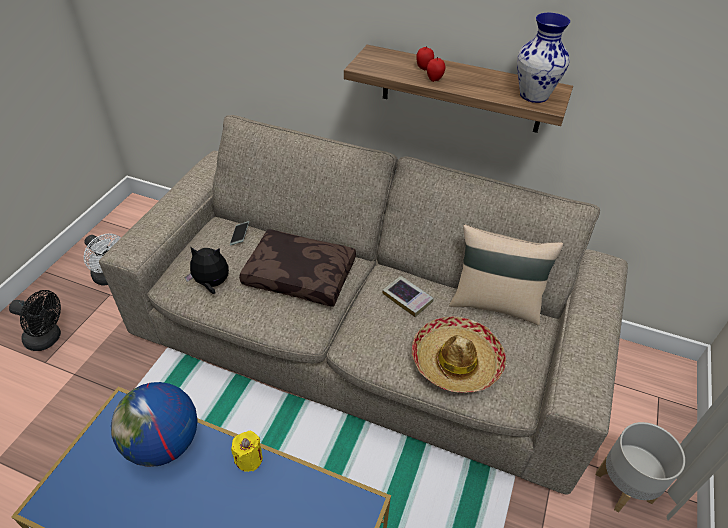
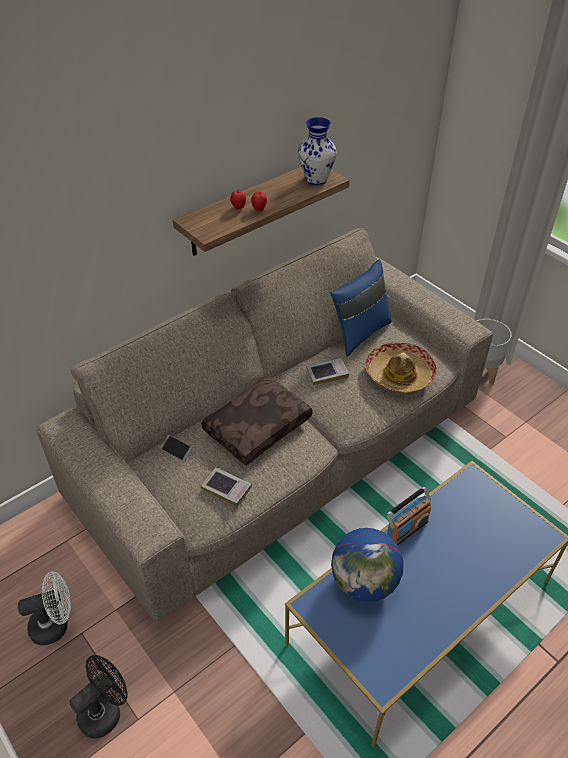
camera: 60 degrees left, 0 degrees up
plush toy [185,246,229,294] -> book [201,467,252,507]
yellow candle [231,431,263,472] -> radio [387,487,431,545]
beige pillow [449,225,563,325] -> blue pillow [330,260,392,357]

